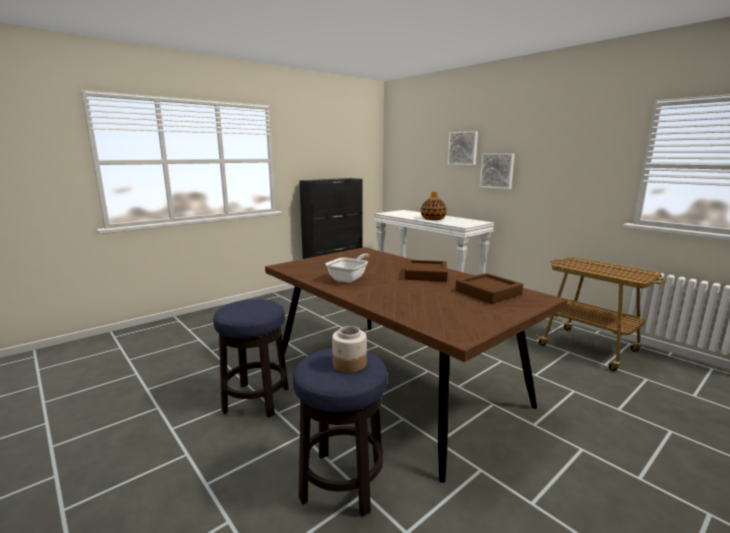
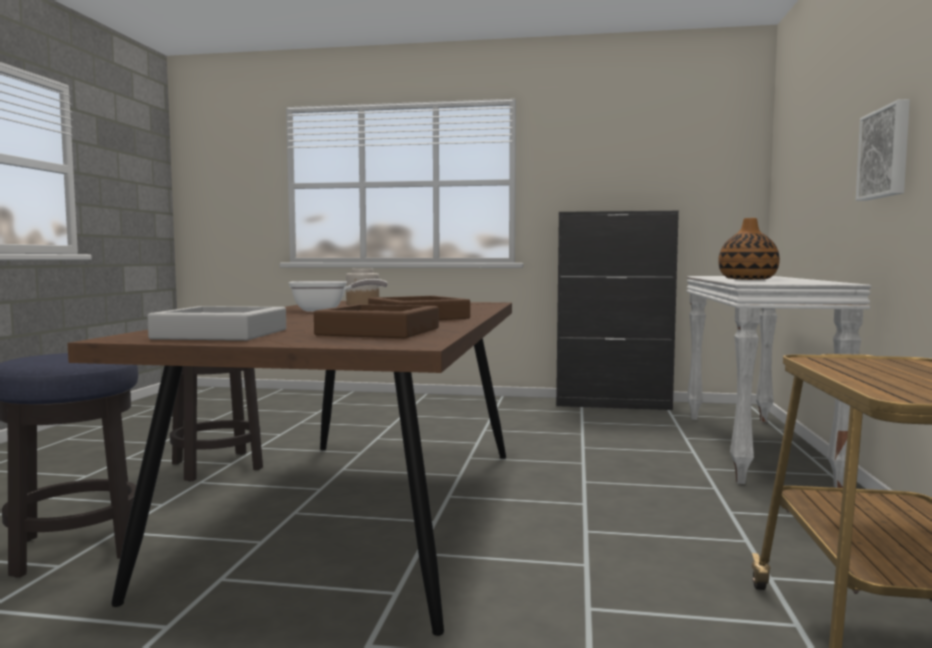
camera: 50 degrees right, 10 degrees down
jar [332,326,367,373] -> jar moved to [346,269,379,305]
picture [448,131,478,165] -> none
none -> grey tray [147,306,286,341]

